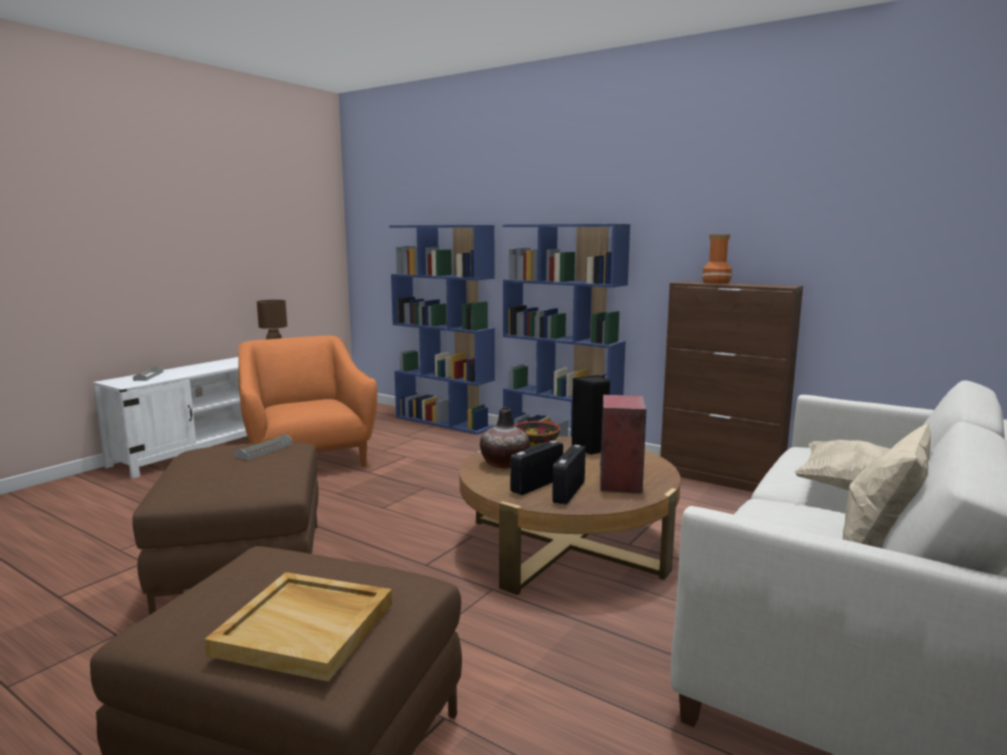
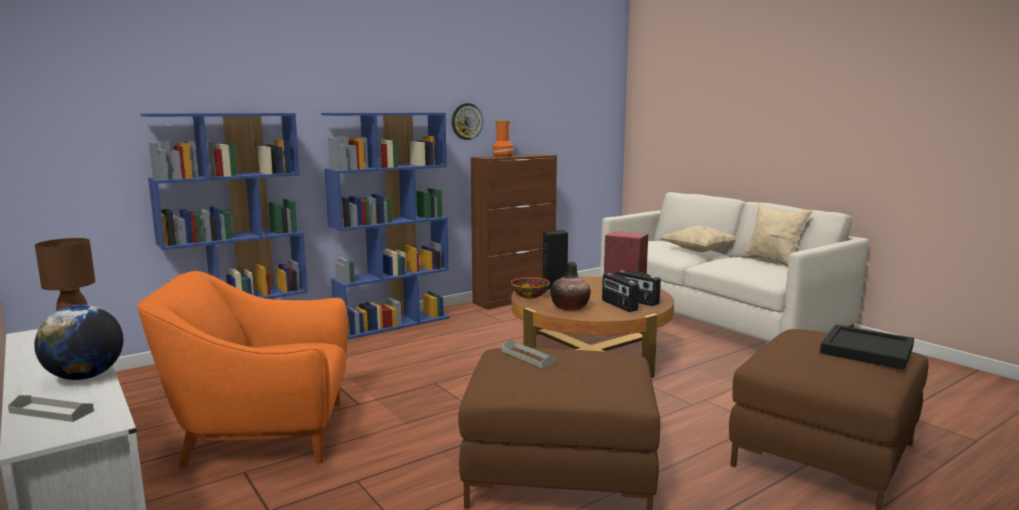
camera: 70 degrees left, 0 degrees up
beige tray [204,572,392,682] -> black tray [820,325,914,370]
none -> globe [34,305,123,380]
none -> wall clock [451,103,483,140]

